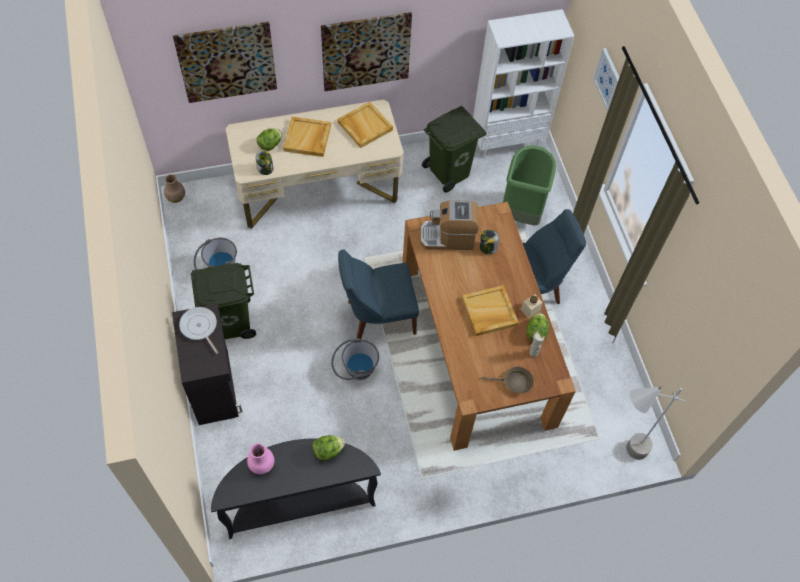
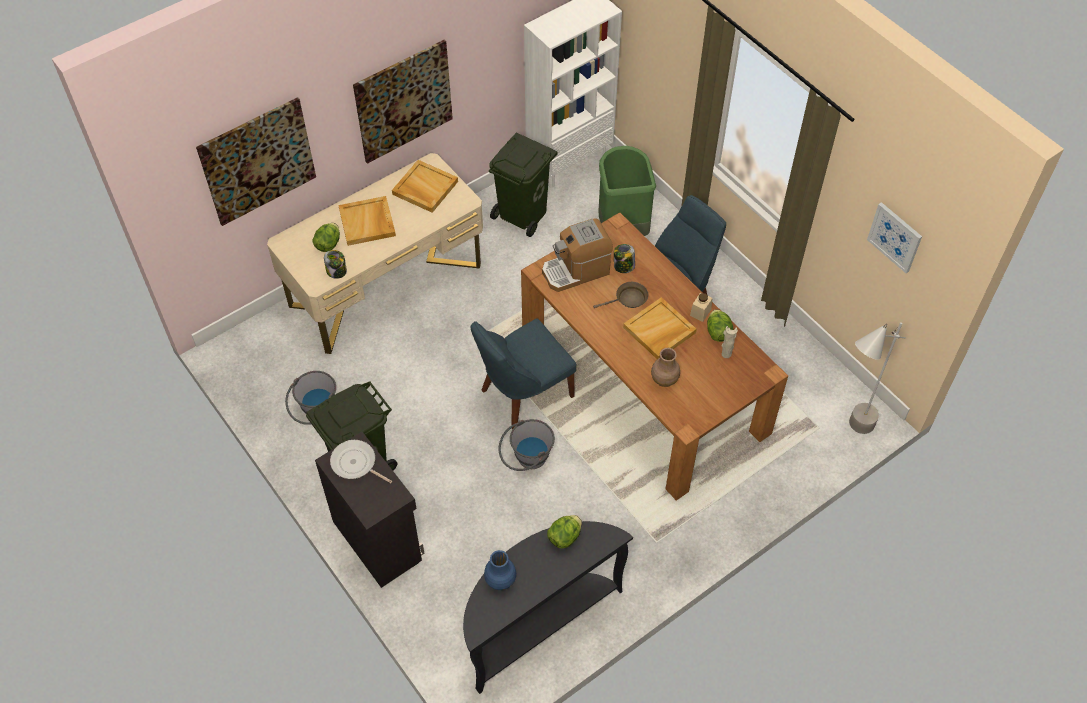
camera: 20 degrees left, 5 degrees down
brown vase [164,174,185,203] -> brown vase moved to [651,348,680,387]
pink vase [247,443,274,474] -> blue vase [484,550,516,590]
brown frying pan [481,367,534,394] -> brown frying pan moved to [593,282,648,308]
picture [593,48,619,112] -> picture moved to [867,202,922,273]

